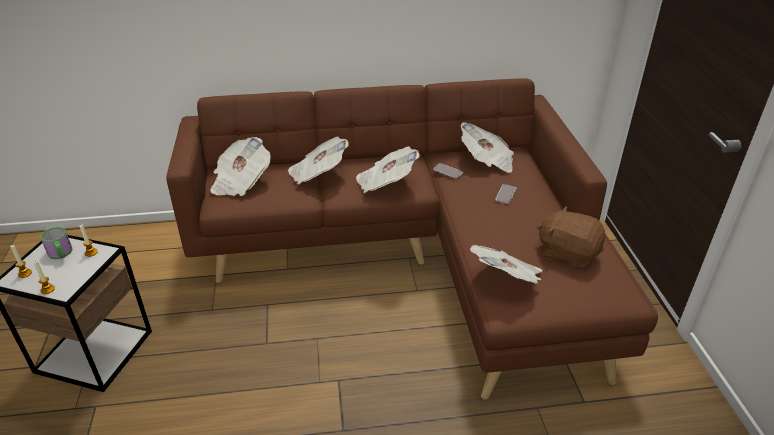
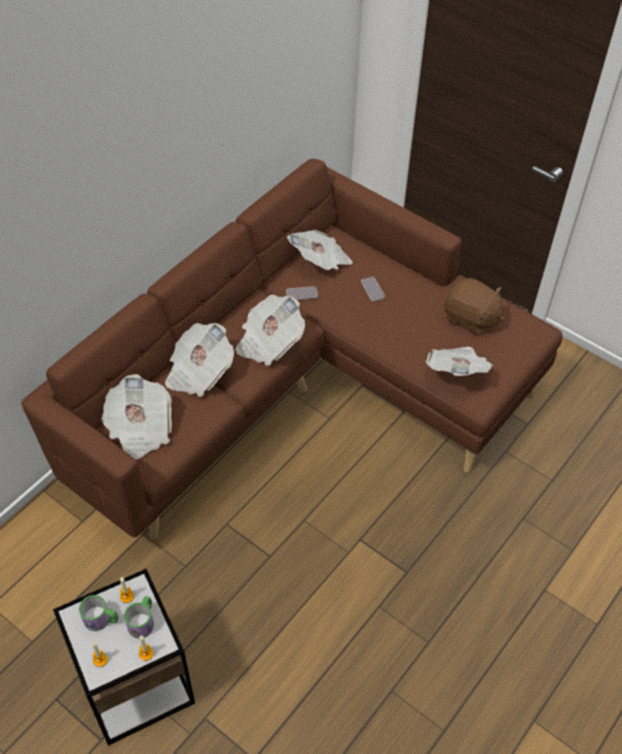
camera: 45 degrees left, 15 degrees up
brown plush toy [537,206,605,269] -> brown plush toy turned 135 degrees counterclockwise [444,278,504,336]
none -> mug [124,596,154,639]

